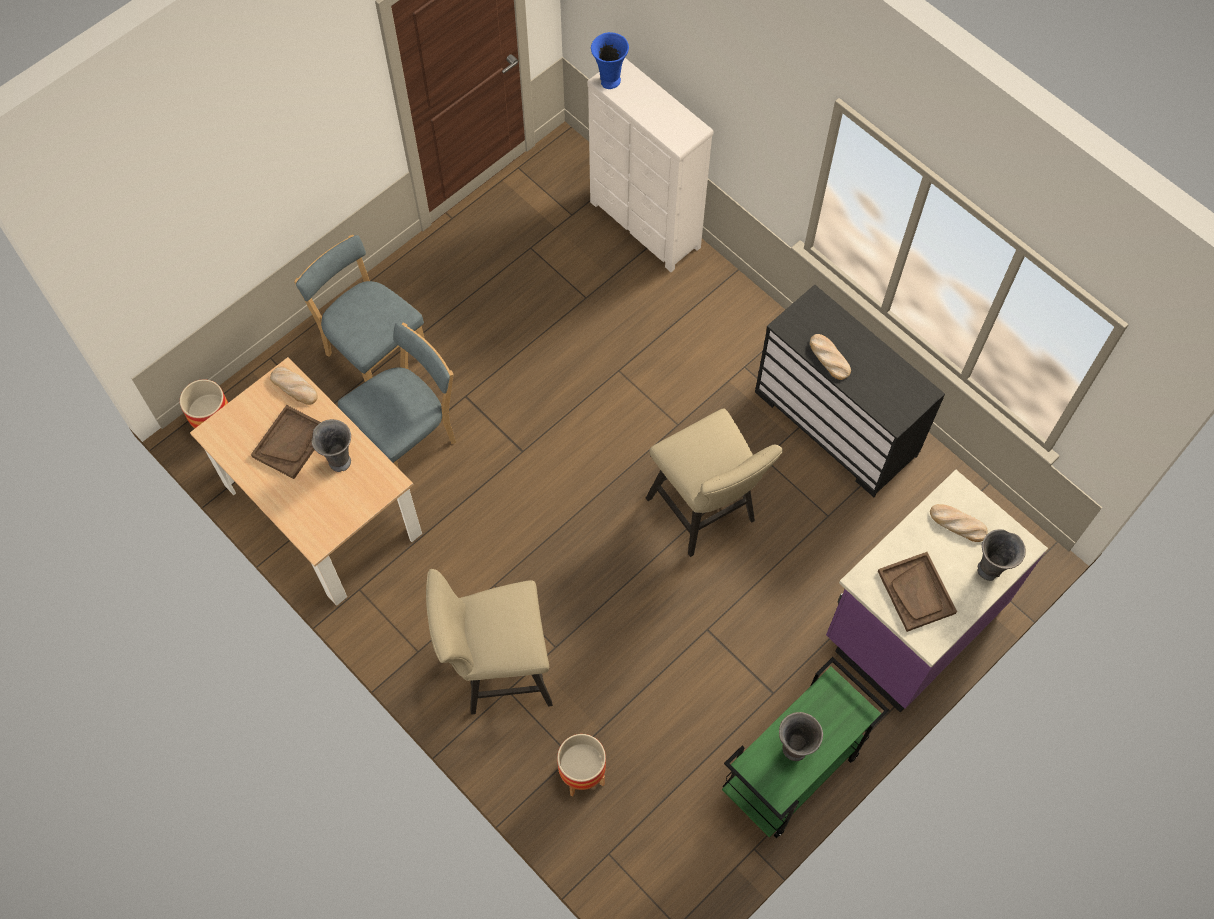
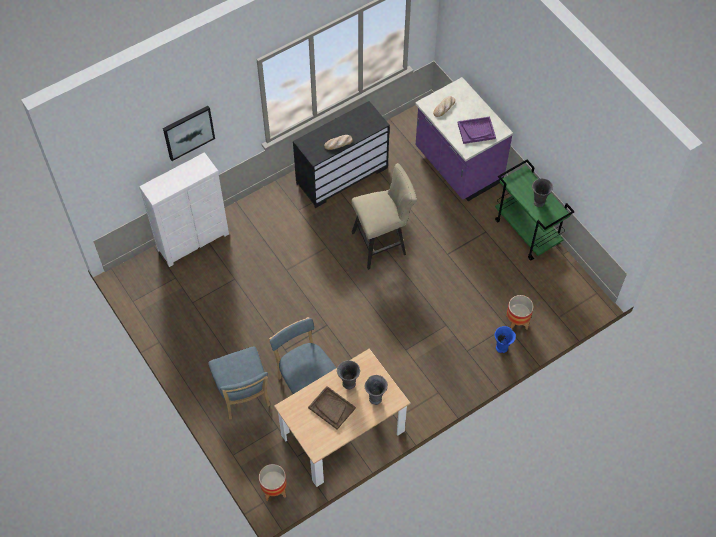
camera: 80 degrees left, 5 degrees down
bread [270,366,318,405] -> none
blue chair [294,235,425,382] -> blue chair turned 75 degrees counterclockwise [208,347,270,419]
beige stool [426,569,553,715] -> none
blue vase [591,32,629,89] -> blue vase moved to [495,326,516,353]
brown tray [878,552,957,632] -> purple tray [458,117,496,144]
grey vase [977,529,1026,581] -> grey vase moved to [365,375,388,405]
none -> picture [163,106,215,161]

